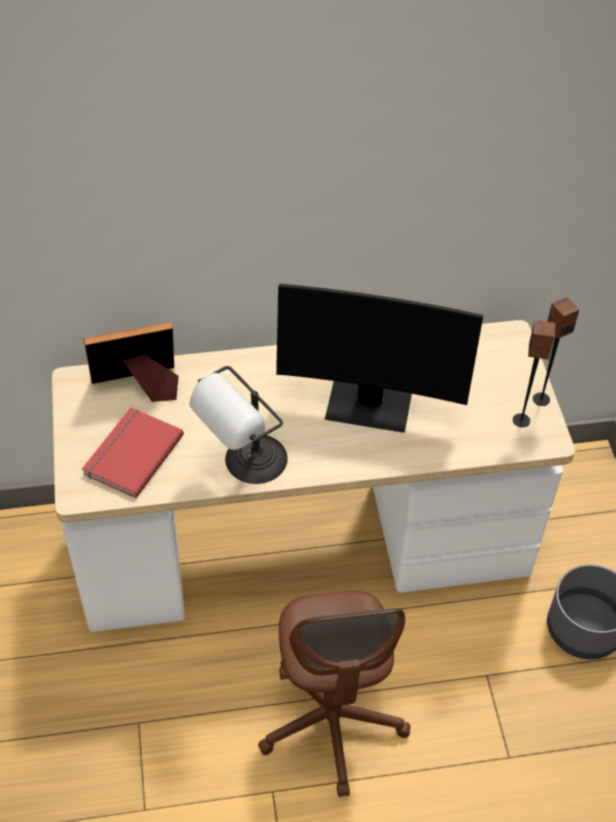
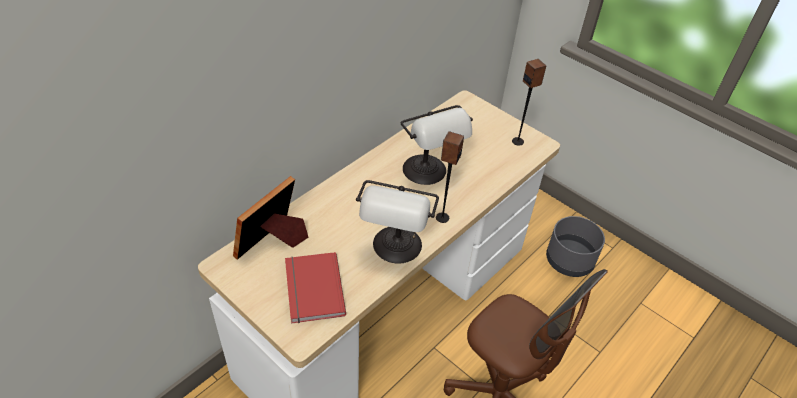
camera: 40 degrees left, 5 degrees down
monitor [276,284,483,433] -> table lamp [401,105,473,185]
speaker [533,297,579,406] -> speaker moved to [436,131,464,223]

